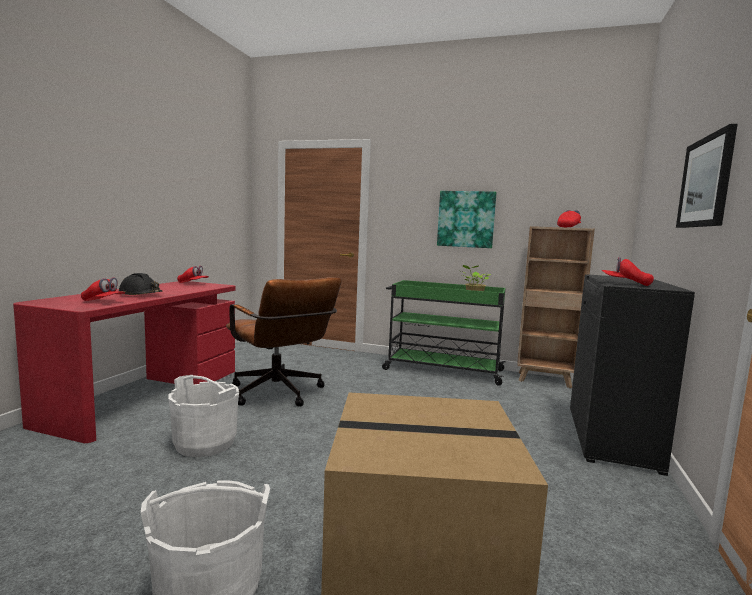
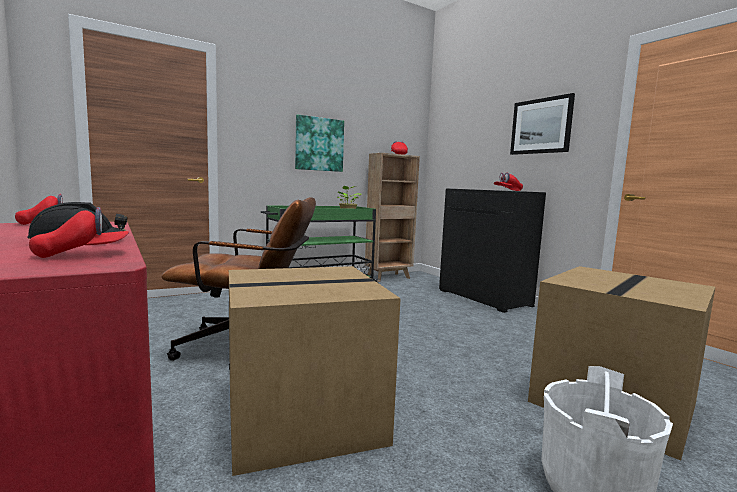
camera: 50 degrees left, 0 degrees up
white bucket [168,375,239,457] -> cardboard box [229,266,401,476]

